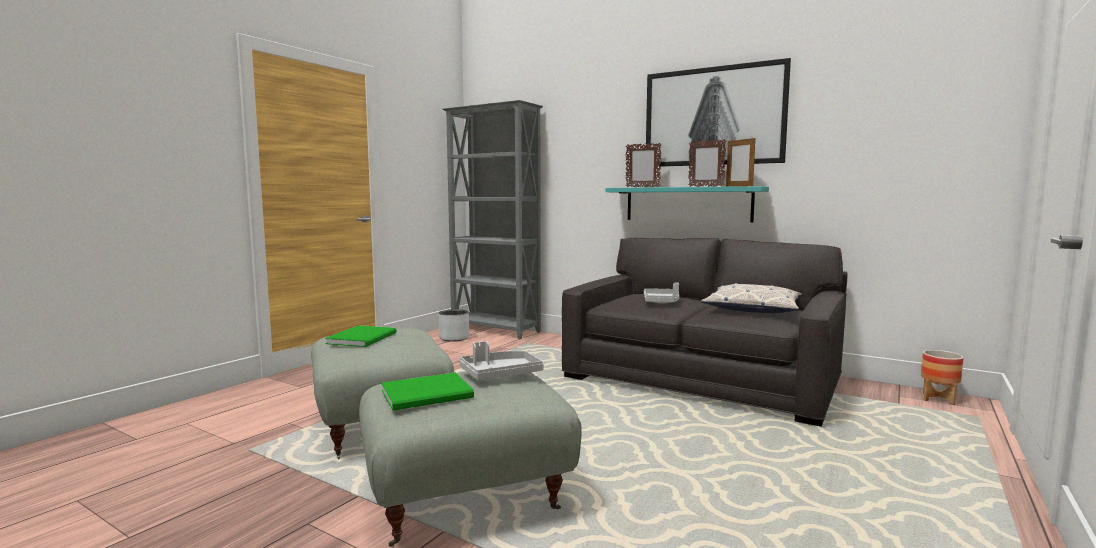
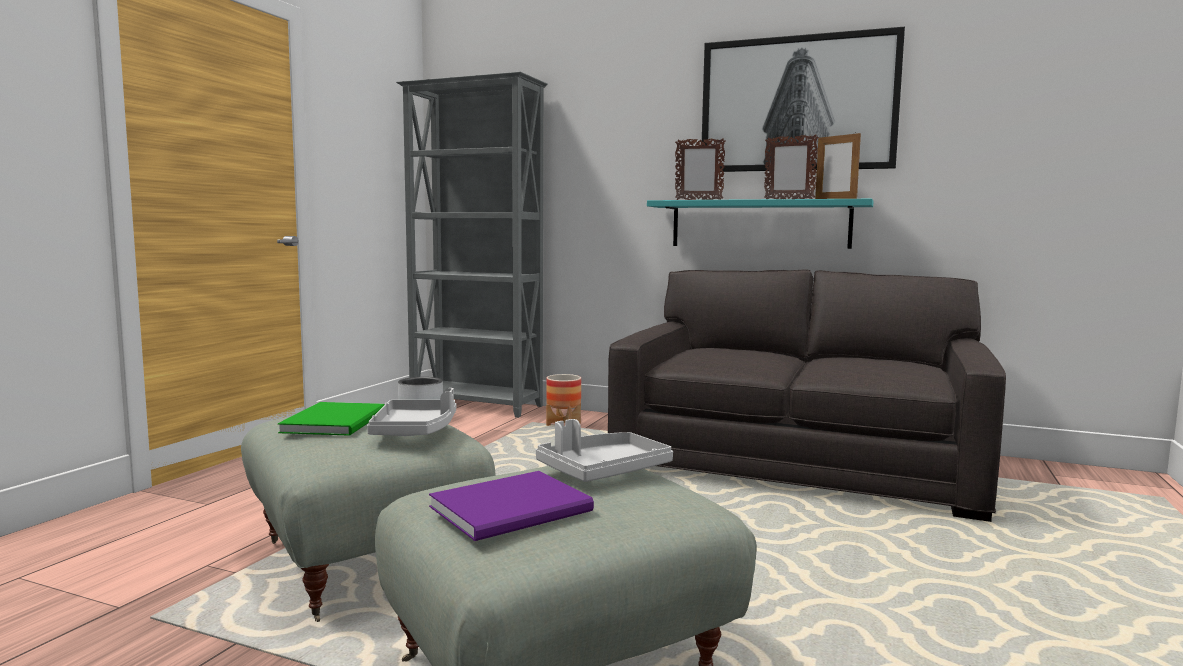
camera: 10 degrees left, 0 degrees up
green book [381,372,474,410] -> purple book [429,471,594,541]
grey tray [644,282,679,304] -> grey tray moved to [367,388,456,436]
pillow [701,283,801,313] -> none
planter [921,350,964,405] -> planter moved to [546,374,581,426]

